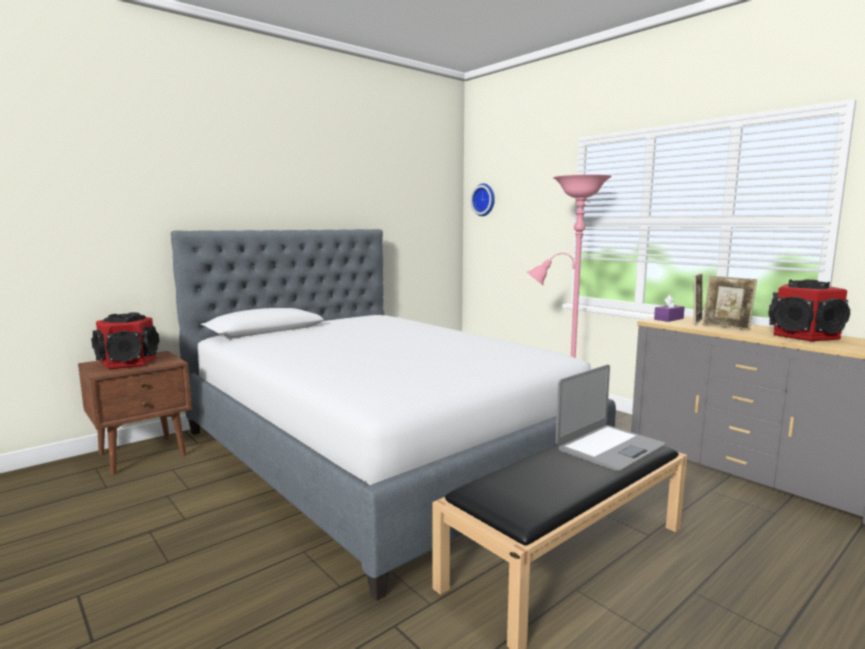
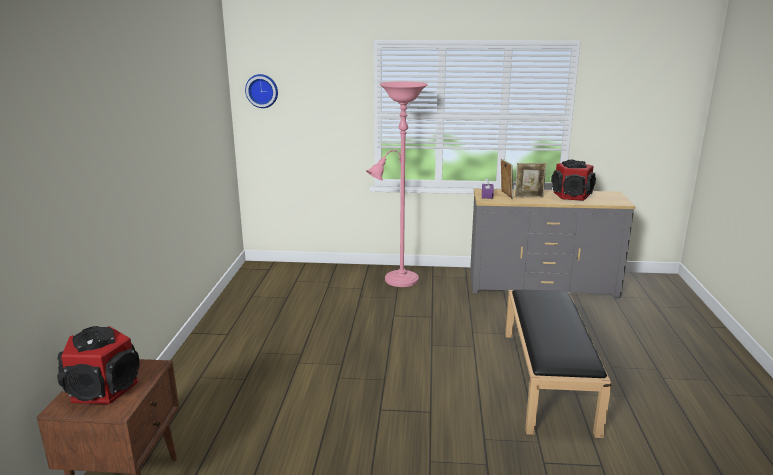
camera: 45 degrees left, 10 degrees up
bed [171,229,616,601] -> none
laptop [556,365,666,471] -> none

